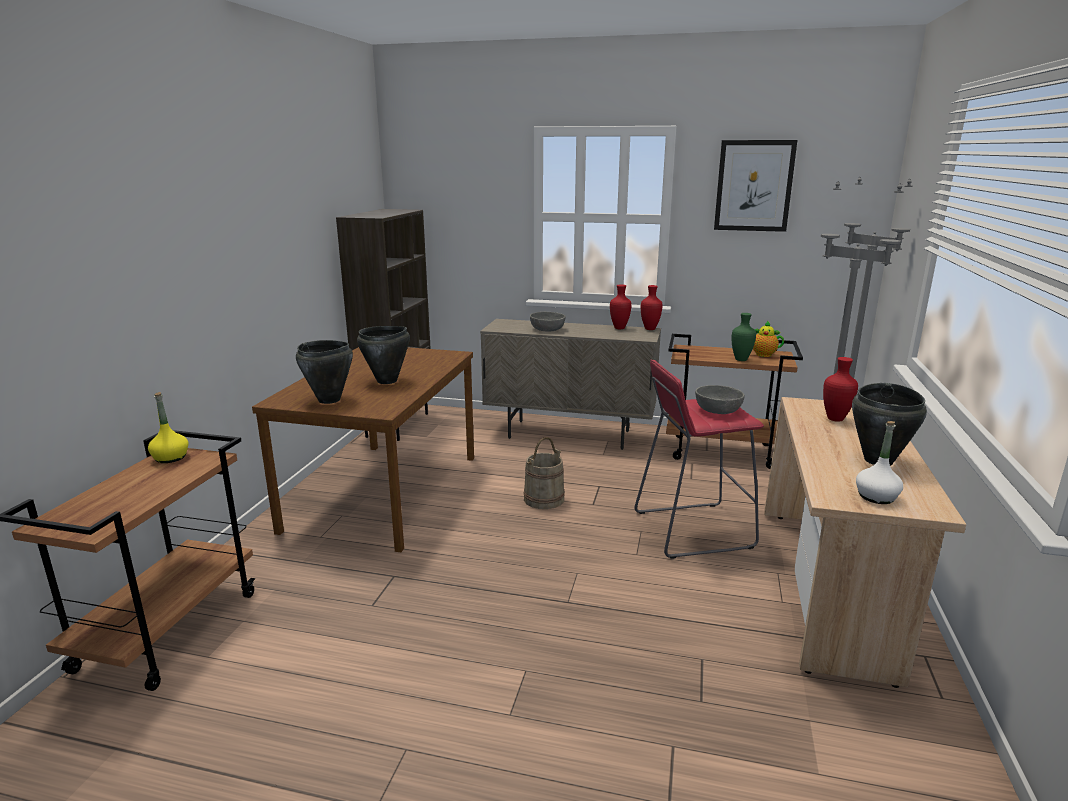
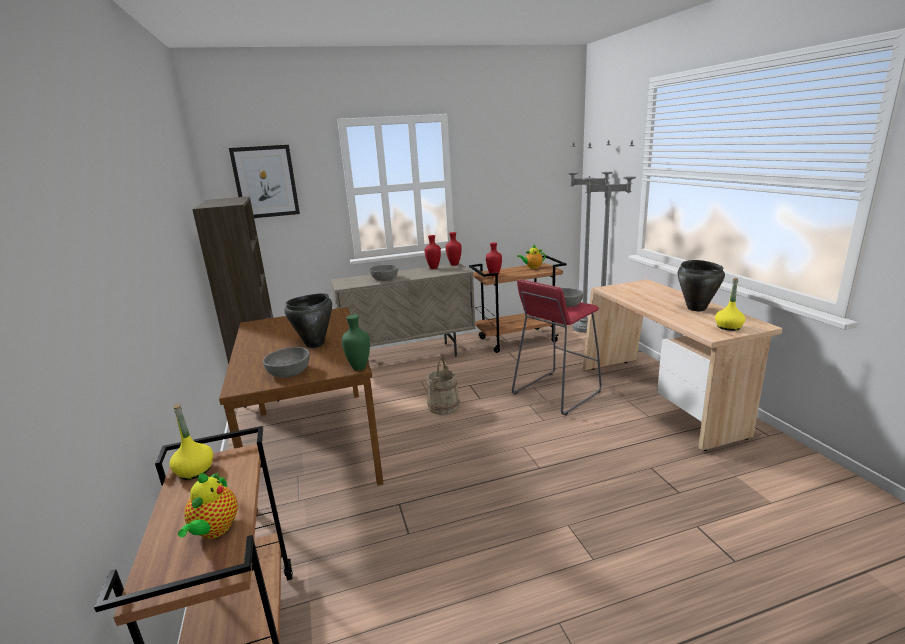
camera: 30 degrees left, 0 degrees up
black cooking pot [296,340,353,404] -> grey bowl [263,347,310,378]
picture [714,140,797,232] -> picture moved to [229,145,300,218]
green vase [732,313,756,361] -> green vase moved to [342,315,370,370]
red vase [823,357,858,422] -> red vase moved to [486,242,502,276]
white bottle [856,421,903,504] -> yellow bottle [715,278,745,331]
none -> teapot [178,472,238,539]

